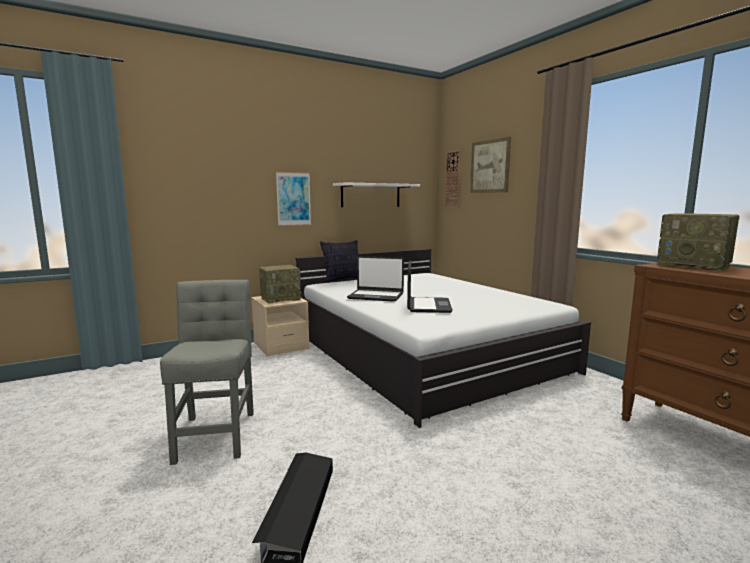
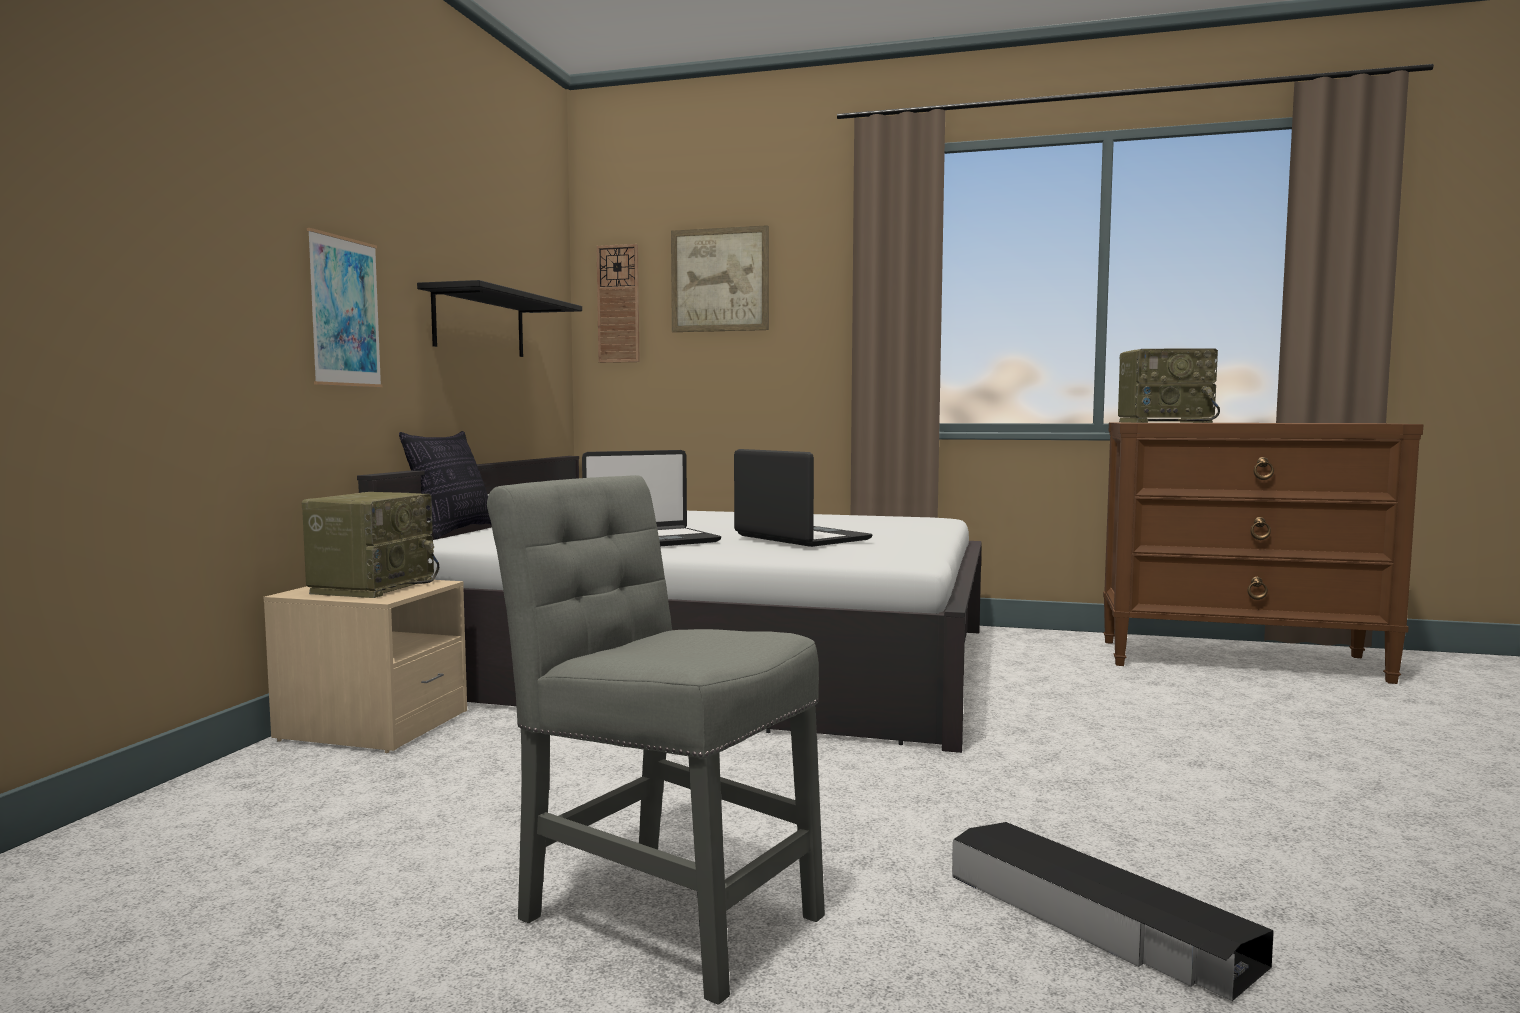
camera: 45 degrees left, 5 degrees down
white shelf [333,182,420,207] -> black shelf [417,280,582,357]

